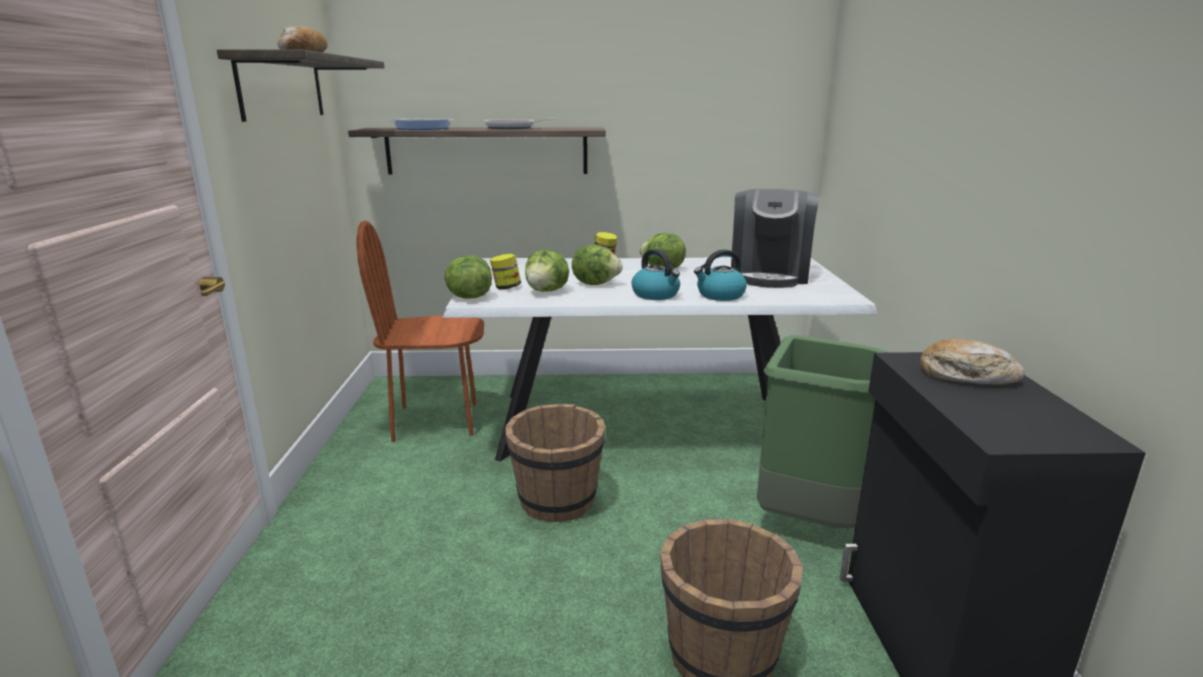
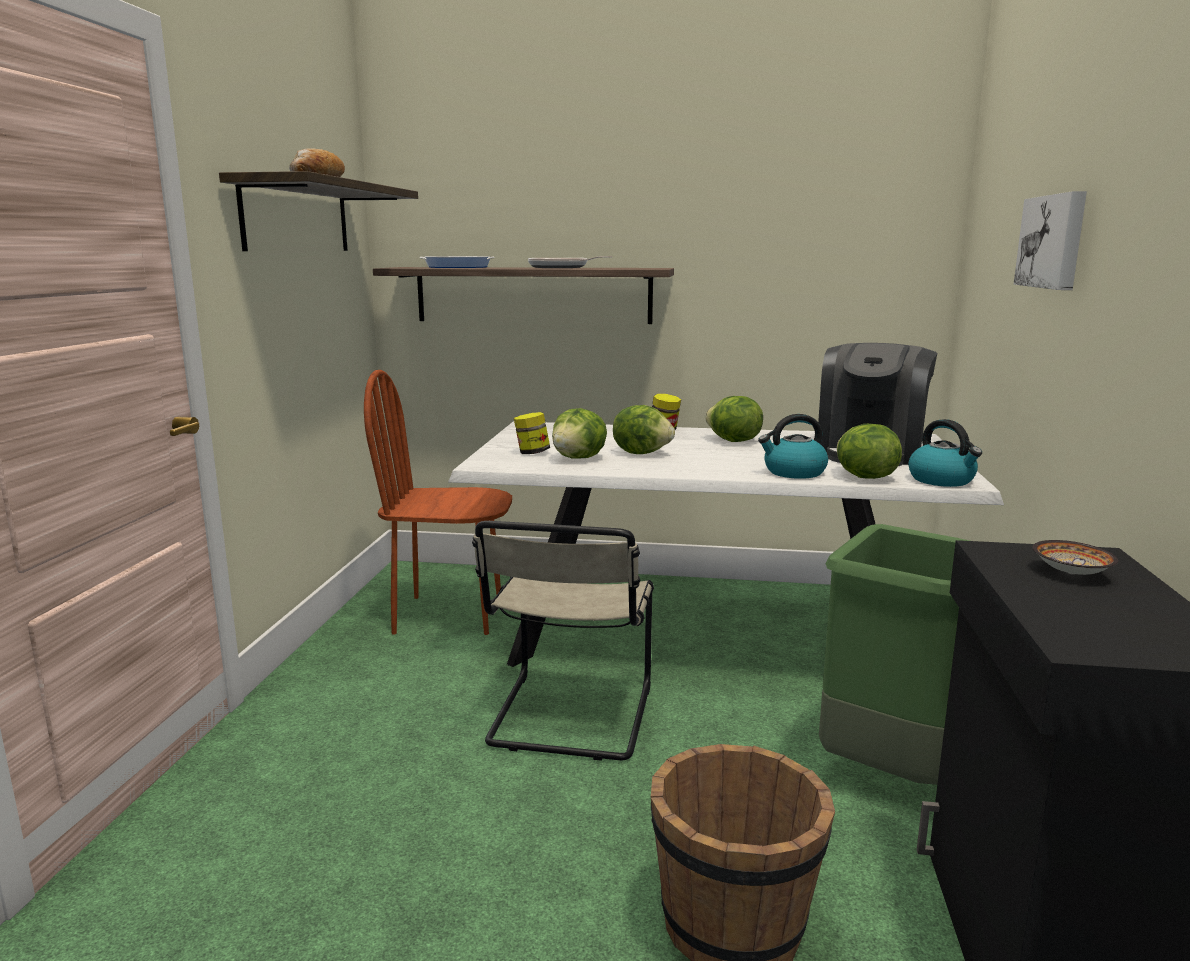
camera: 10 degrees right, 5 degrees down
lettuce [445,256,492,299] -> lettuce moved to [837,424,902,479]
brown bucket [505,404,606,522] -> beige chair [472,521,654,761]
kettle [632,249,680,300] -> kettle moved to [908,419,982,487]
bread [920,339,1025,385] -> bowl [1032,540,1118,575]
none -> picture [1014,191,1087,290]

